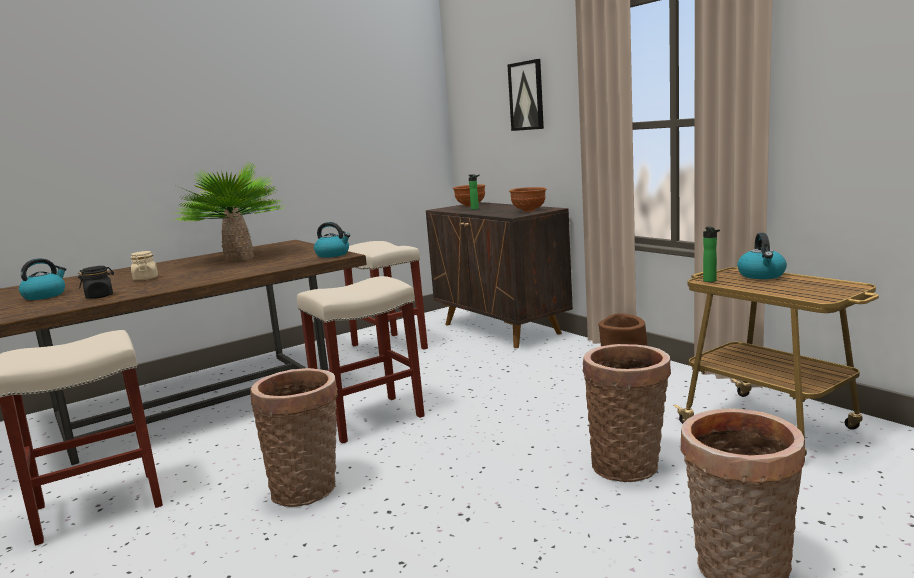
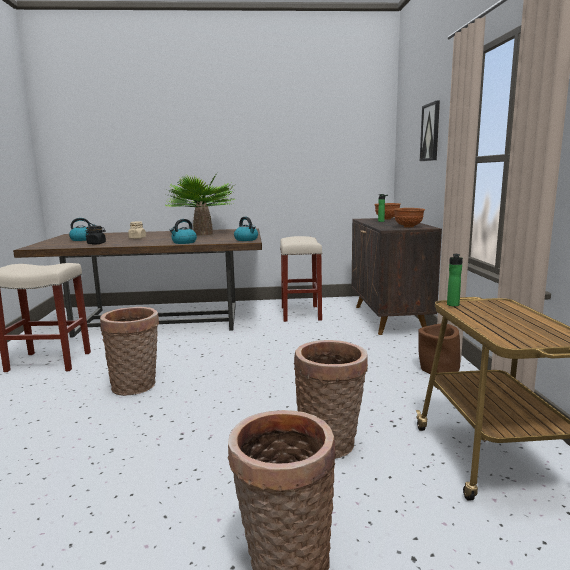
camera: 30 degrees right, 0 degrees up
beige stool [297,276,425,444] -> none
kettle [737,233,787,279] -> kettle moved to [170,219,197,244]

